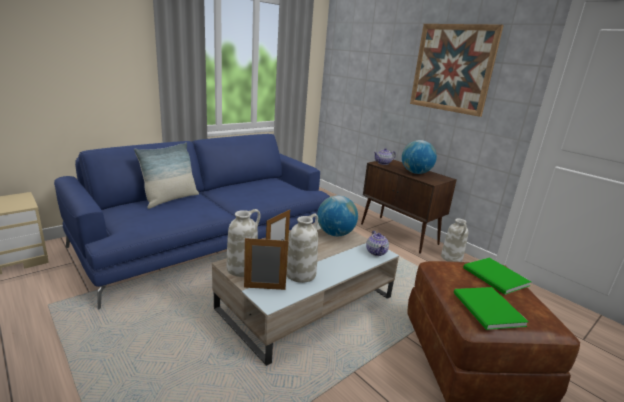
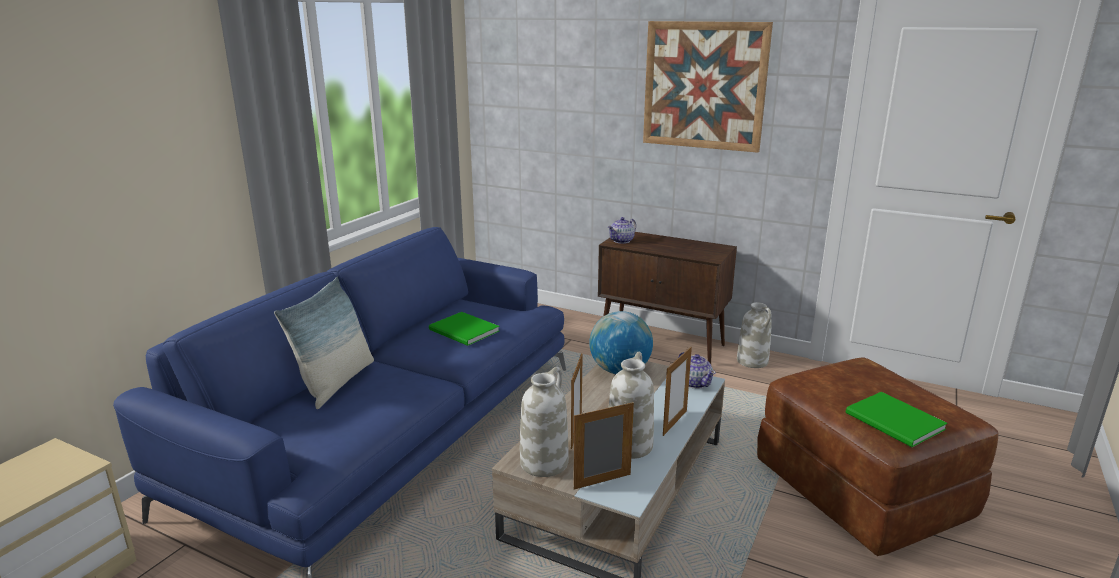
camera: 20 degrees left, 0 degrees up
globe [402,140,437,174] -> none
green book [463,258,531,295] -> green book moved to [429,312,499,346]
none -> picture frame [663,347,692,436]

